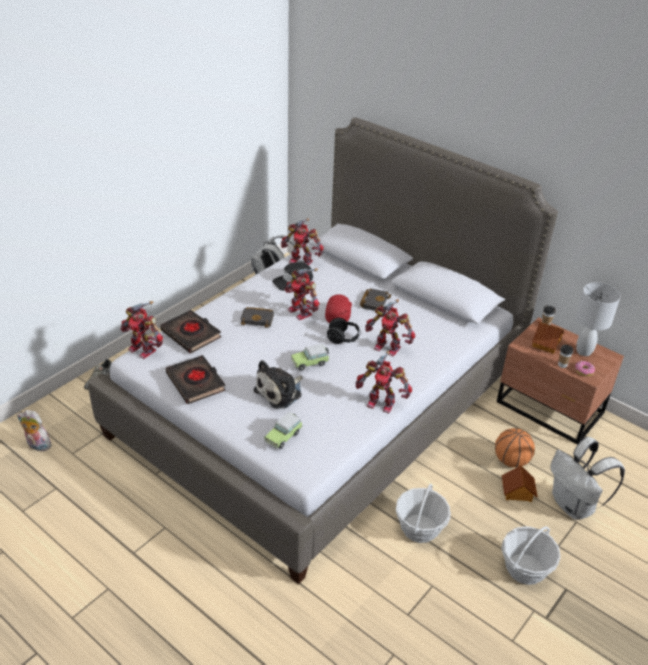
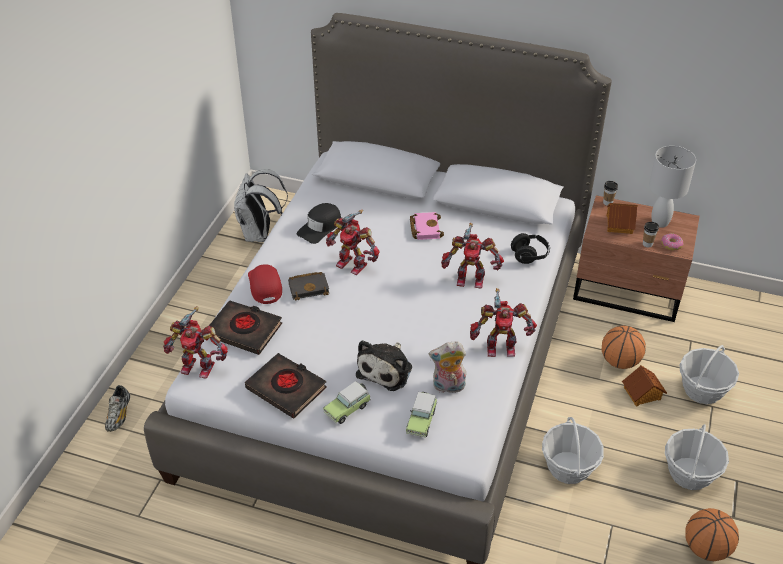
camera: 20 degrees left, 5 degrees up
plush toy [17,410,51,452] -> plush toy moved to [429,341,466,393]
toy robot [281,218,324,265] -> none
toy car [291,344,329,371] -> toy car moved to [323,381,371,424]
red cap [325,294,352,323] -> red cap moved to [248,264,282,304]
black headphones [327,318,361,344] -> black headphones moved to [511,233,550,264]
black book [360,289,391,311] -> pink book [410,212,444,240]
white backpack [550,437,625,520] -> basket [680,345,739,404]
none -> basketball [685,508,739,561]

